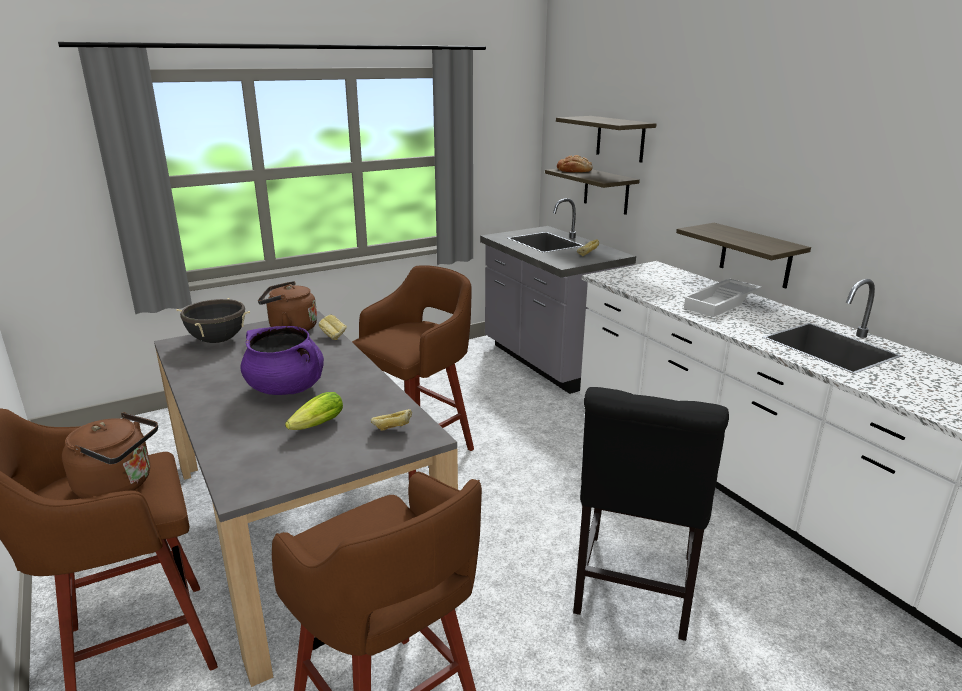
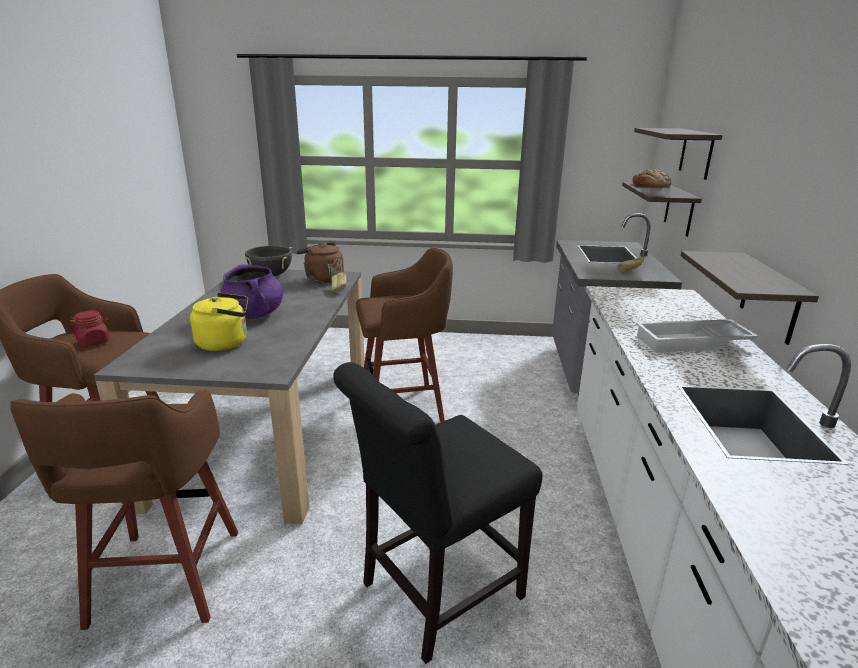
camera: 35 degrees right, 0 degrees up
brown kettle [62,412,158,498] -> red jar [70,311,110,347]
lettuce [285,392,343,430] -> yellow kettle [190,293,248,351]
bread [371,409,412,431] -> none

